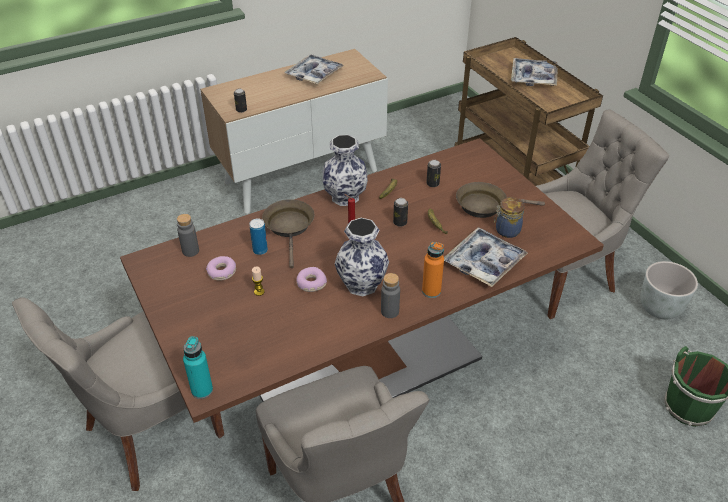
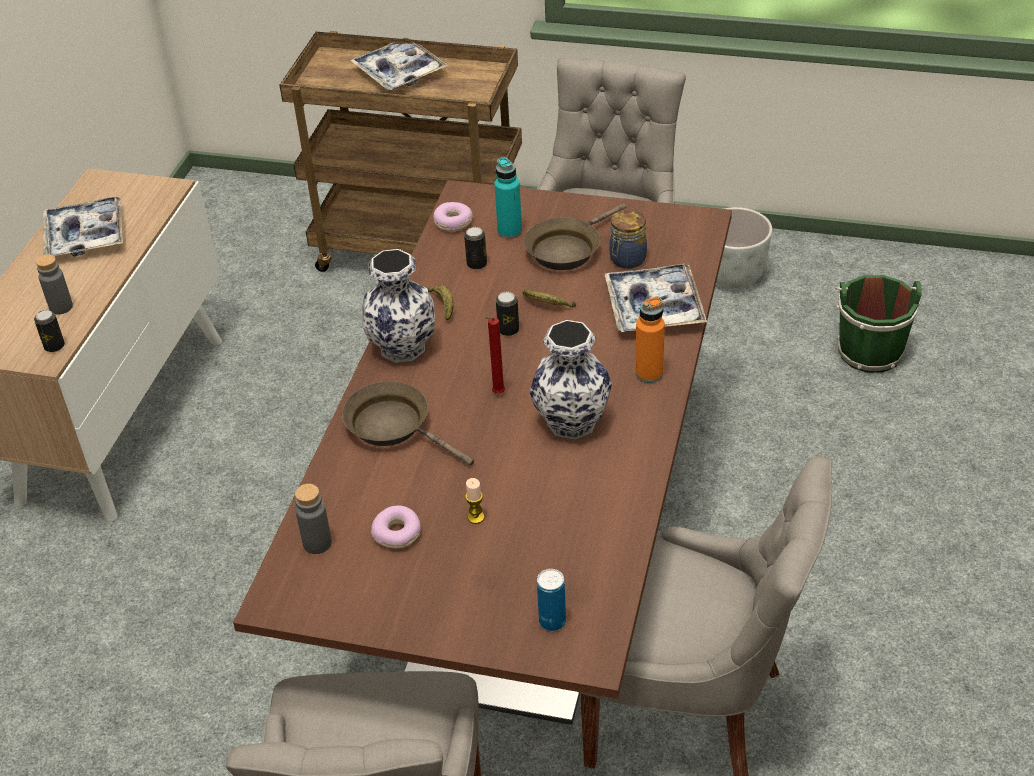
camera: 45 degrees left, 0 degrees up
turquoise bottle [183,336,213,399] -> turquoise bottle moved to [494,157,522,239]
can [249,219,268,255] -> can moved to [537,569,566,631]
donut [296,267,327,292] -> donut moved to [433,202,473,231]
grey bottle [381,273,400,318] -> grey bottle moved to [36,254,73,315]

